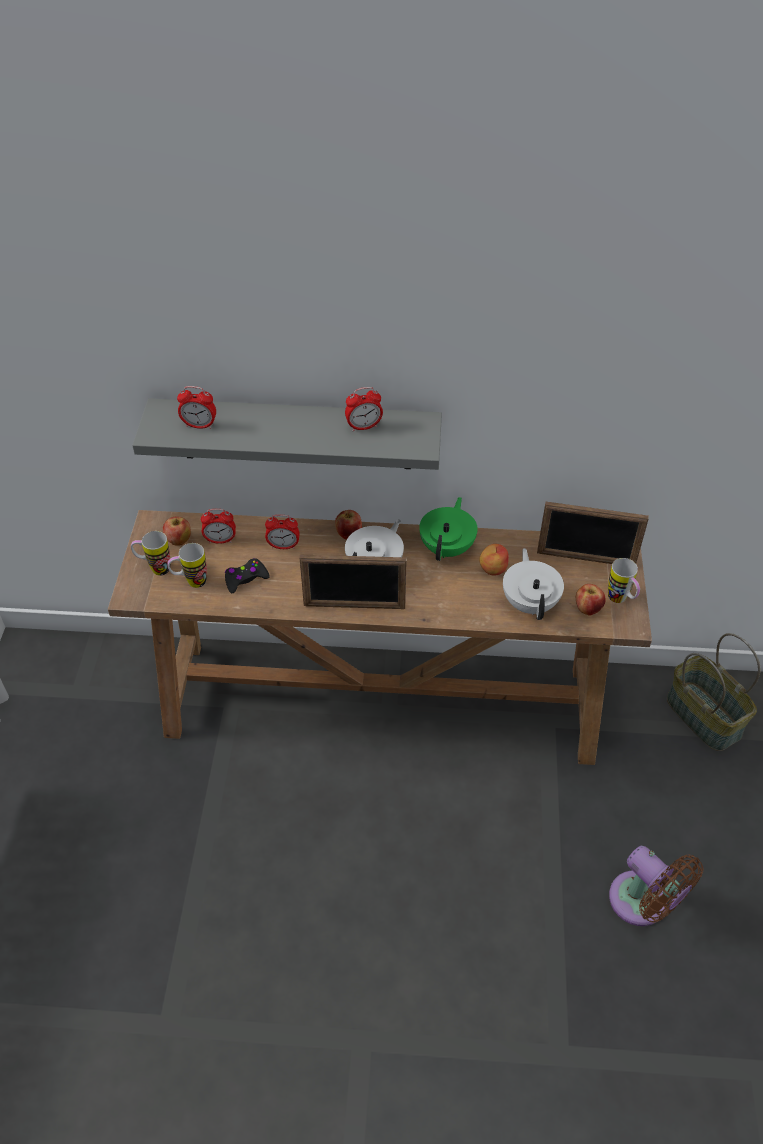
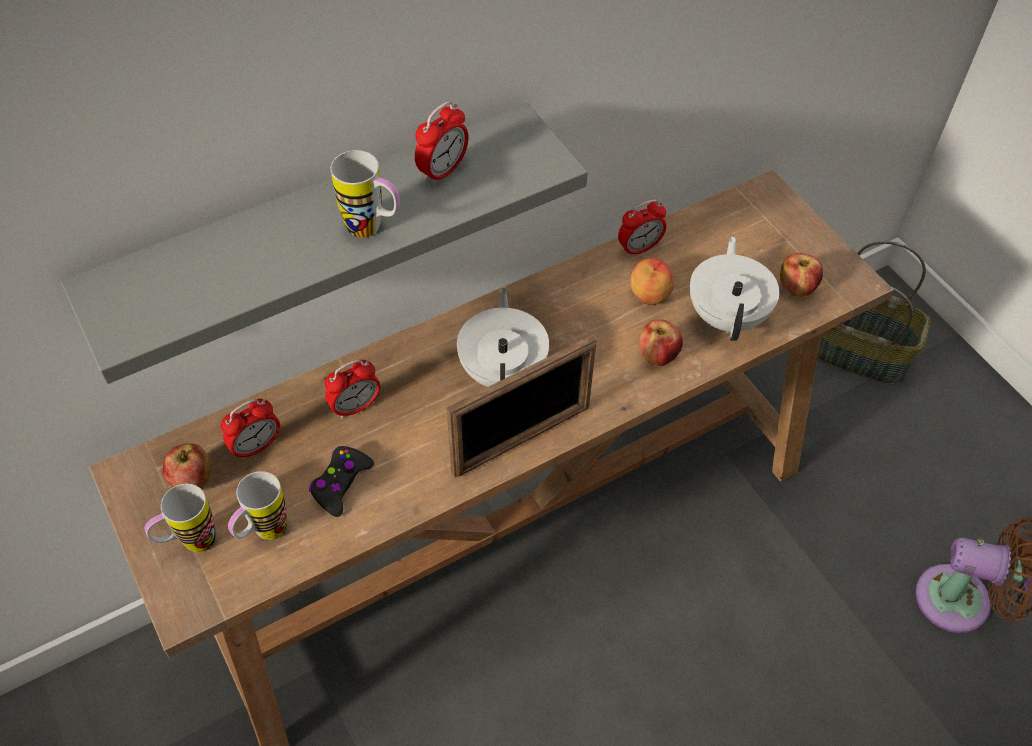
camera: 35 degrees left, 5 degrees up
alarm clock [177,386,216,429] -> alarm clock moved to [618,199,666,257]
apple [335,510,362,539] -> apple moved to [639,319,683,366]
green teapot [419,497,478,561] -> none
white teapot [503,548,564,620] -> white teapot turned 45 degrees clockwise [690,236,779,341]
picture frame [537,502,649,564] -> none
mug [608,558,640,603] -> mug moved to [330,150,400,238]

